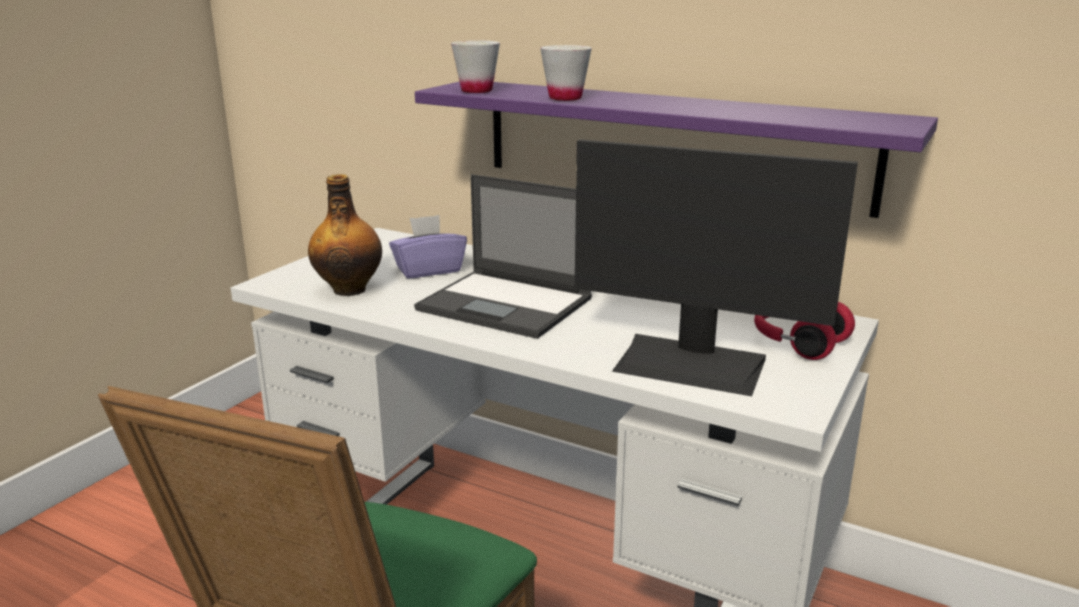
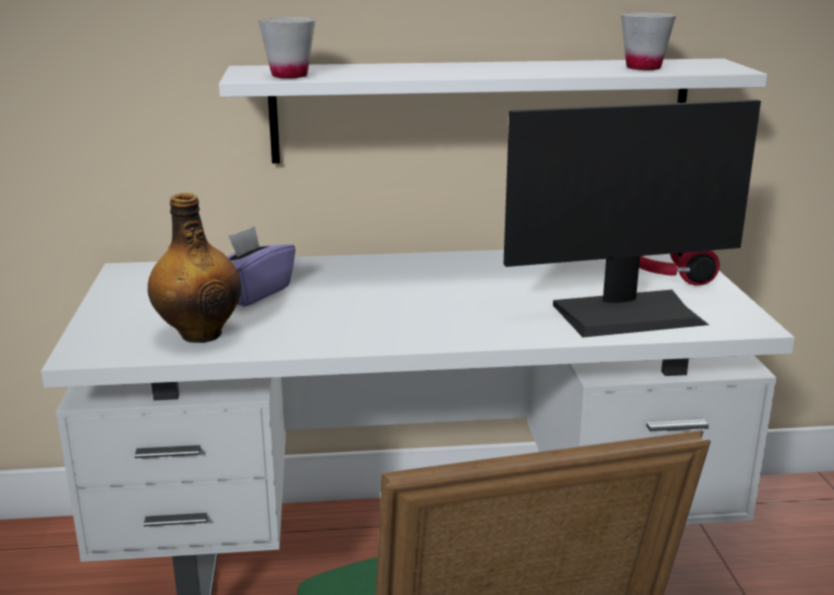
camera: 35 degrees left, 0 degrees up
laptop [414,174,592,339] -> none
purple shelf [415,82,938,218] -> white shelf [219,58,767,164]
white cup [540,45,592,101] -> white cup moved to [621,12,676,70]

